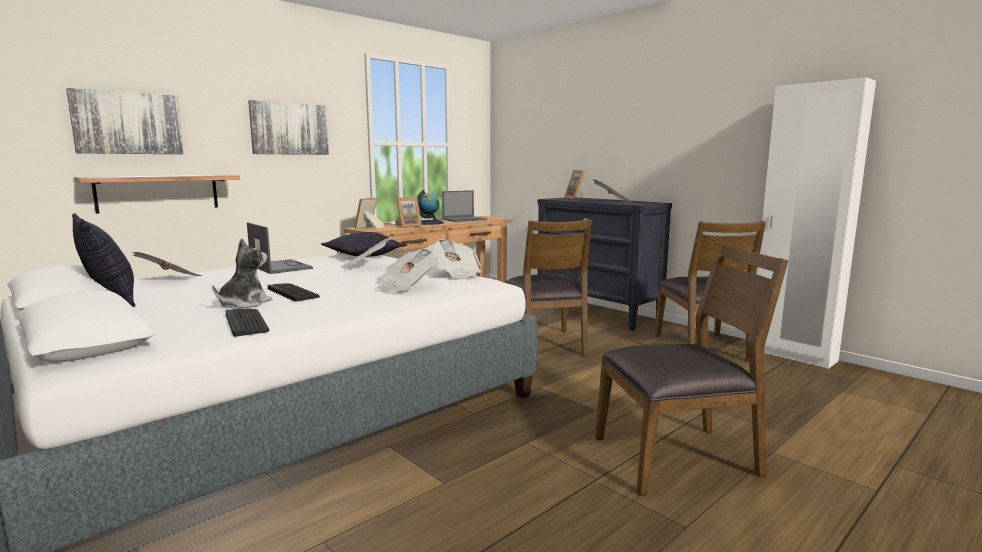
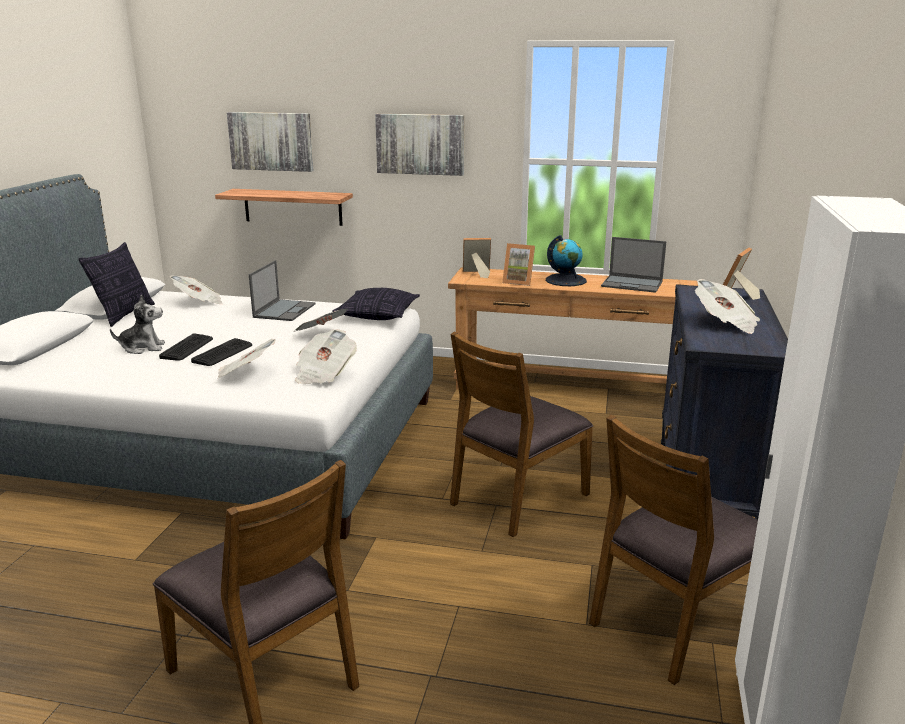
camera: 55 degrees right, 10 degrees up
keyboard [226,308,269,337] -> keyboard moved to [191,338,252,366]

